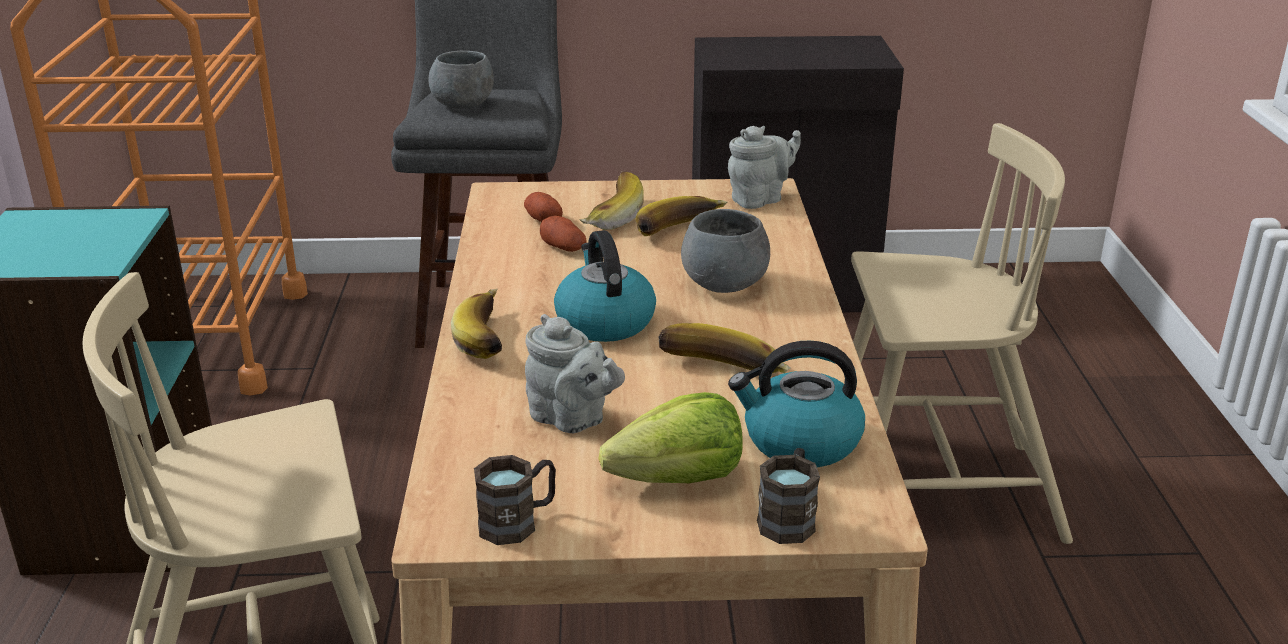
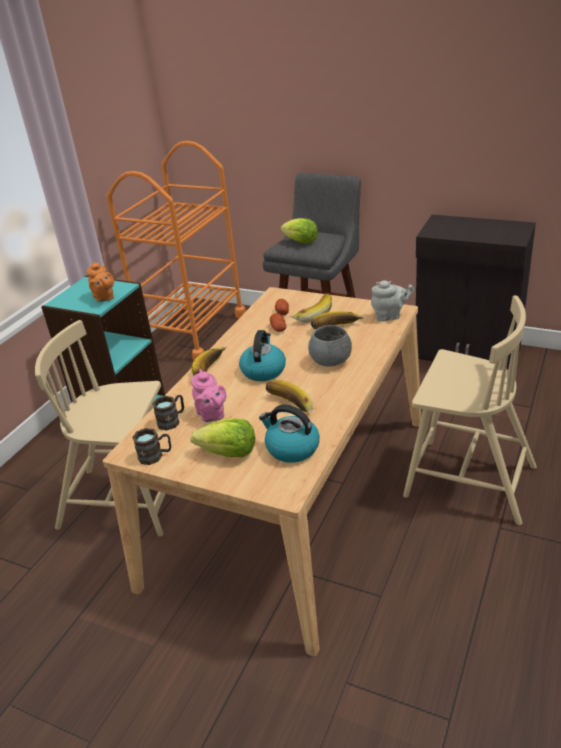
camera: 30 degrees right, 5 degrees up
grey bowl [428,51,494,108] -> lettuce [280,218,318,244]
grey teapot [525,314,625,433] -> pink teapot [191,369,226,422]
brown mug [757,448,820,544] -> brown mug moved to [152,395,184,431]
none -> orange teapot [87,261,114,302]

